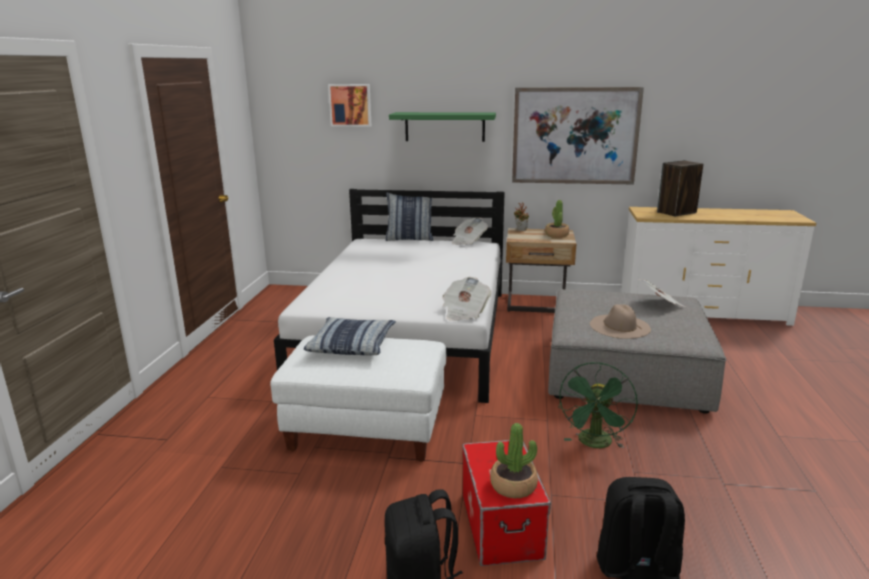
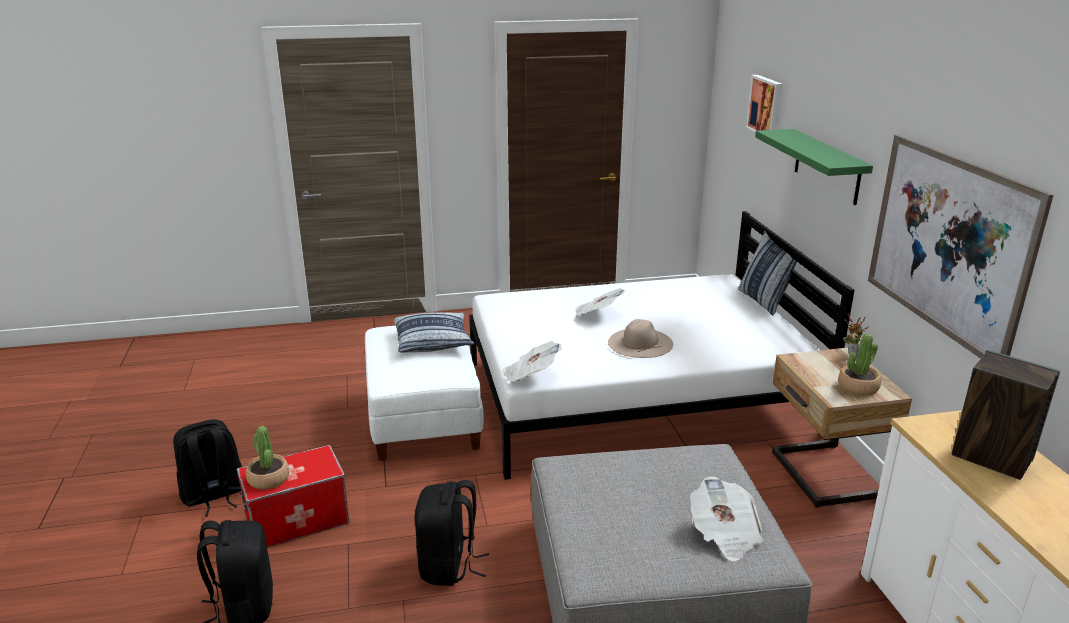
camera: 70 degrees right, 5 degrees up
newspaper [452,218,488,245] -> newspaper moved to [575,288,625,317]
green fan [559,362,638,448] -> black backpack [415,480,489,586]
beige hat [590,304,651,339] -> beige hat moved to [608,319,673,358]

